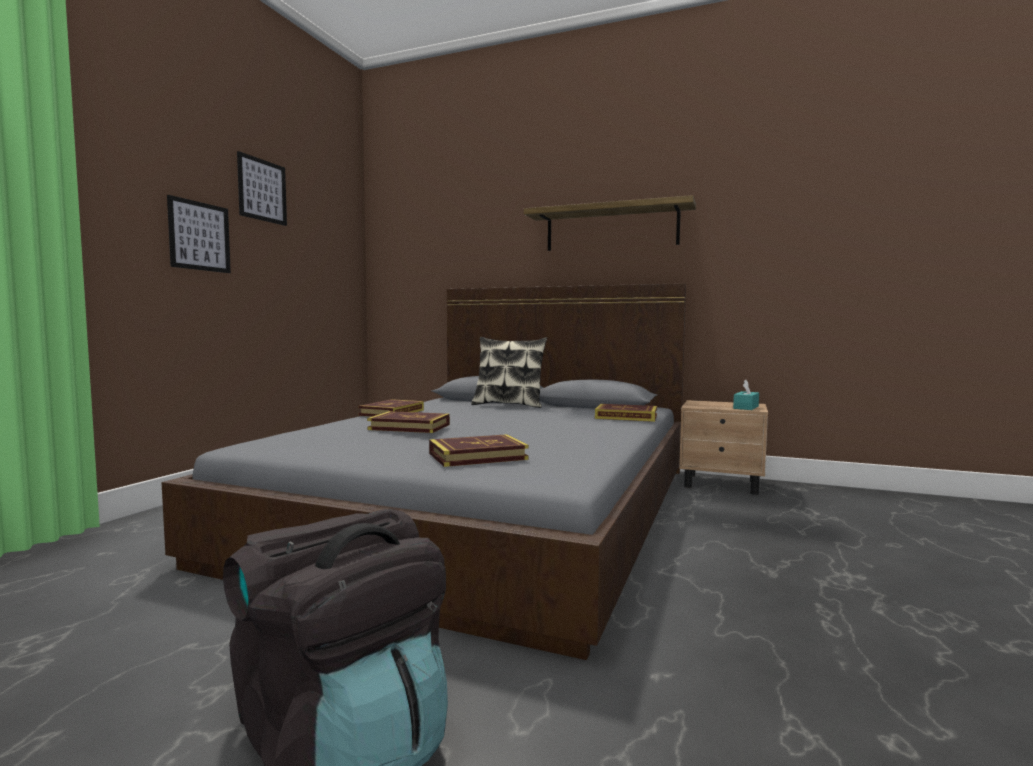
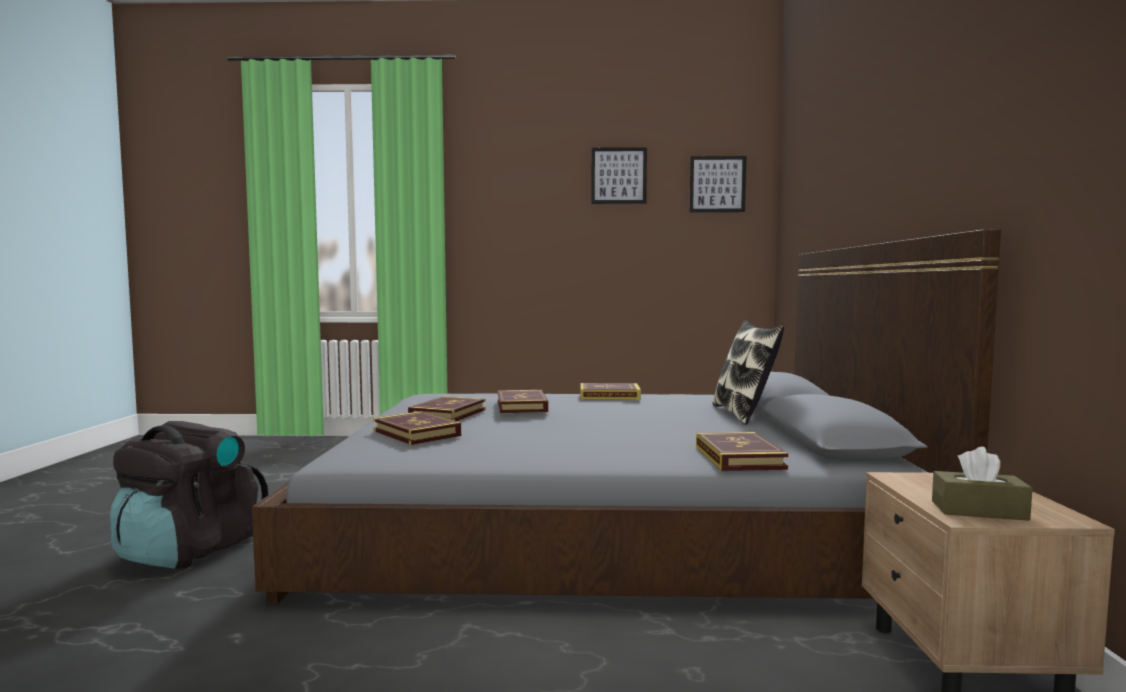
camera: 70 degrees right, 0 degrees up
picture [167,195,231,273] -> picture moved to [689,156,746,212]
shelf [524,195,696,251] -> none
turquoise tissue box [733,380,759,410] -> brown tissue box [932,447,1033,521]
none -> book [408,396,486,421]

